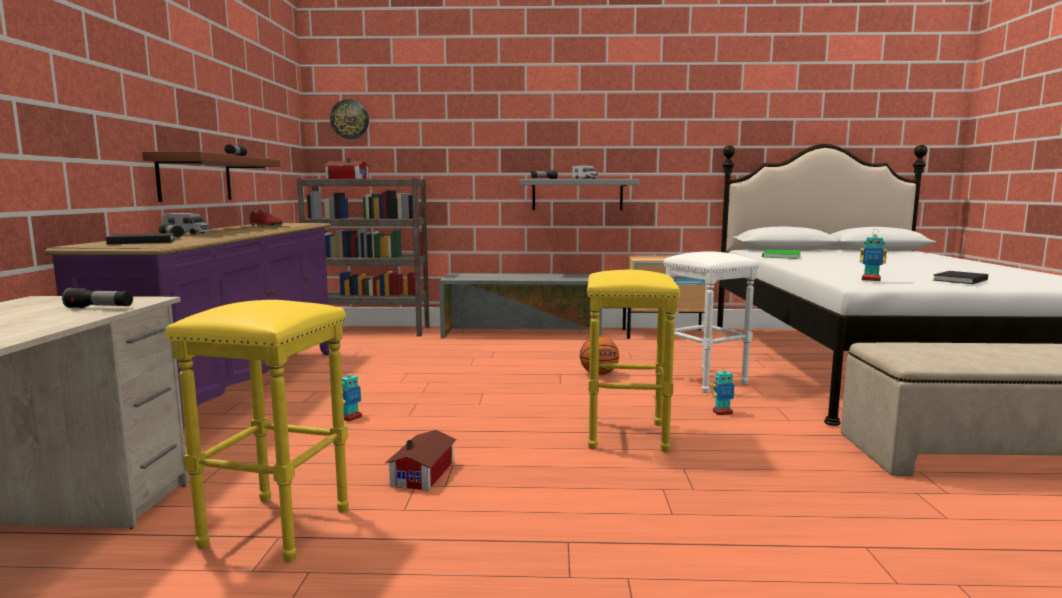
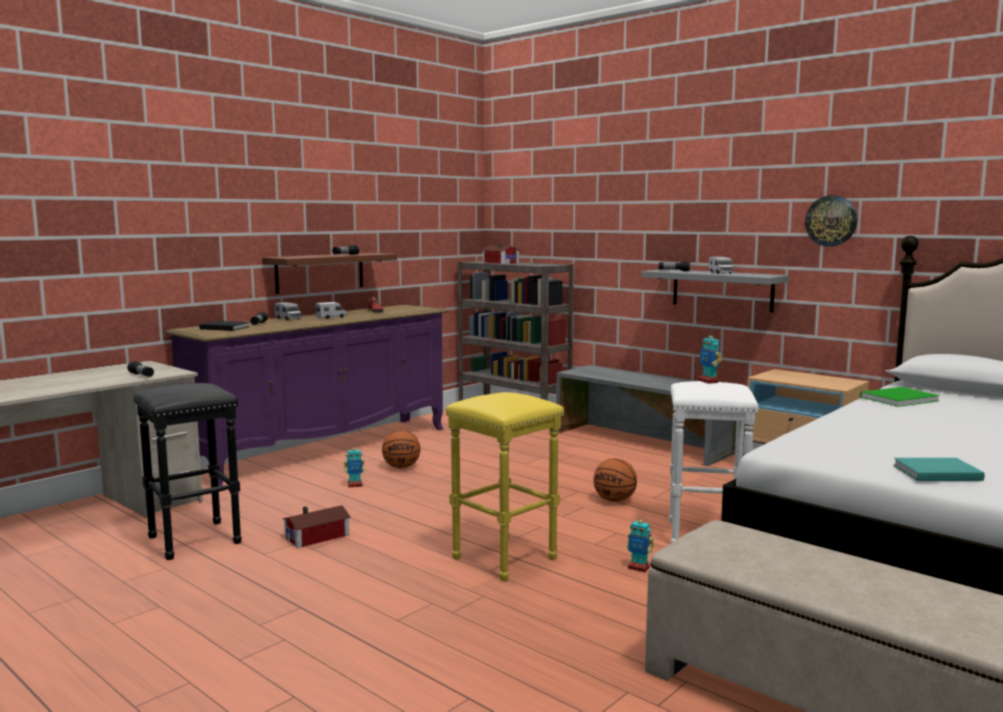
camera: 40 degrees right, 0 degrees up
yellow stool [166,300,349,562] -> black stool [134,383,242,560]
wall clock [330,99,369,139] -> wall clock moved to [805,195,857,246]
toy robot [860,229,887,281] -> toy robot moved to [698,335,722,384]
black book [933,271,988,284] -> turquoise book [893,458,985,481]
none -> toy truck [315,302,347,319]
none -> basketball [382,430,420,469]

